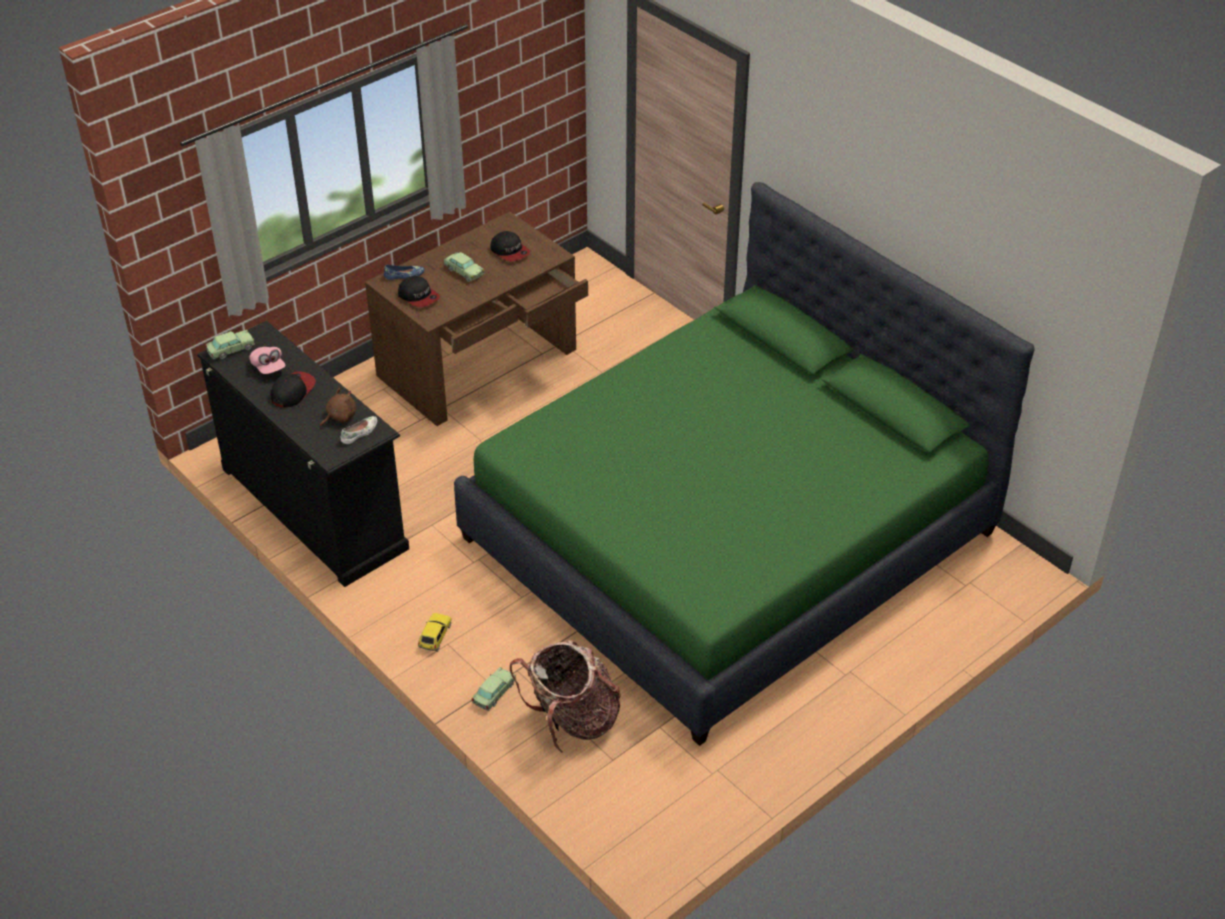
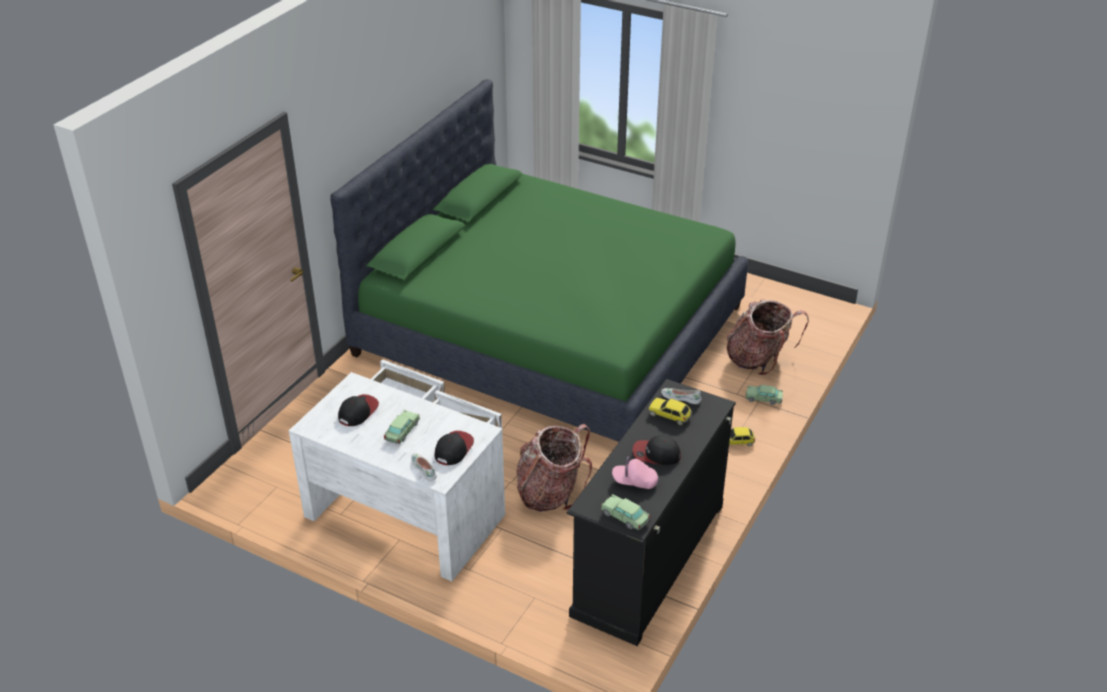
camera: 110 degrees left, 5 degrees down
pink cap [249,347,286,374] -> pink cap turned 120 degrees counterclockwise [612,456,658,489]
brown plush toy [320,388,356,427] -> toy car [649,398,692,425]
brown desk [365,212,588,426] -> white desk [289,359,505,581]
blue shoe [384,265,425,280] -> white shoe [411,453,437,481]
none -> backpack [516,424,592,512]

